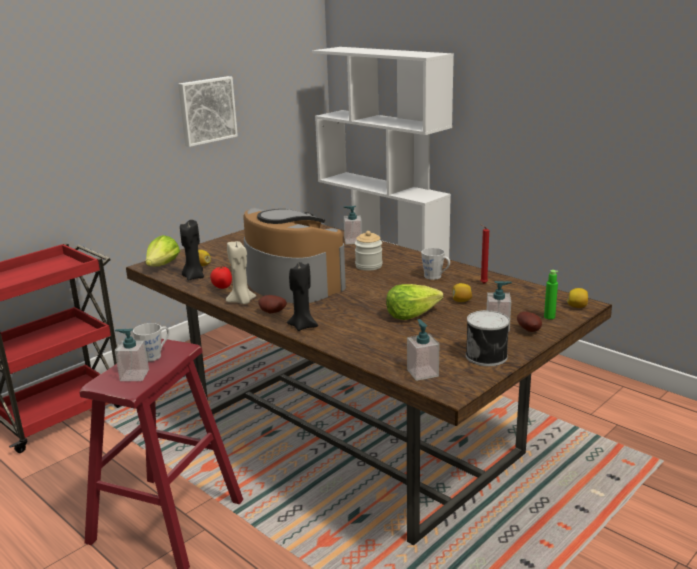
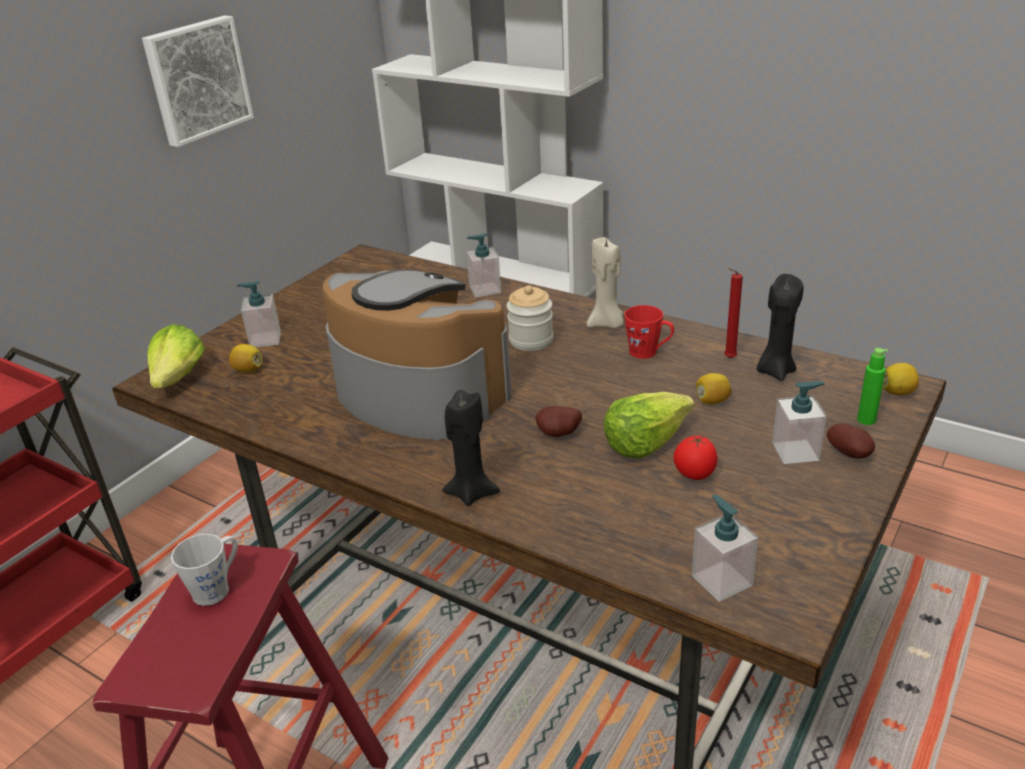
camera: 10 degrees left, 10 degrees up
soap dispenser [115,329,149,381] -> soap dispenser moved to [237,281,281,347]
black candle [180,220,204,281] -> black candle moved to [757,274,803,381]
tomato [210,267,232,289] -> tomato moved to [673,435,718,480]
beige candle [226,241,256,304] -> beige candle moved to [587,237,624,328]
potato [259,295,287,313] -> potato moved to [536,406,582,437]
grey mug [421,248,450,280] -> red mug [624,305,674,359]
can [466,310,510,366] -> none

